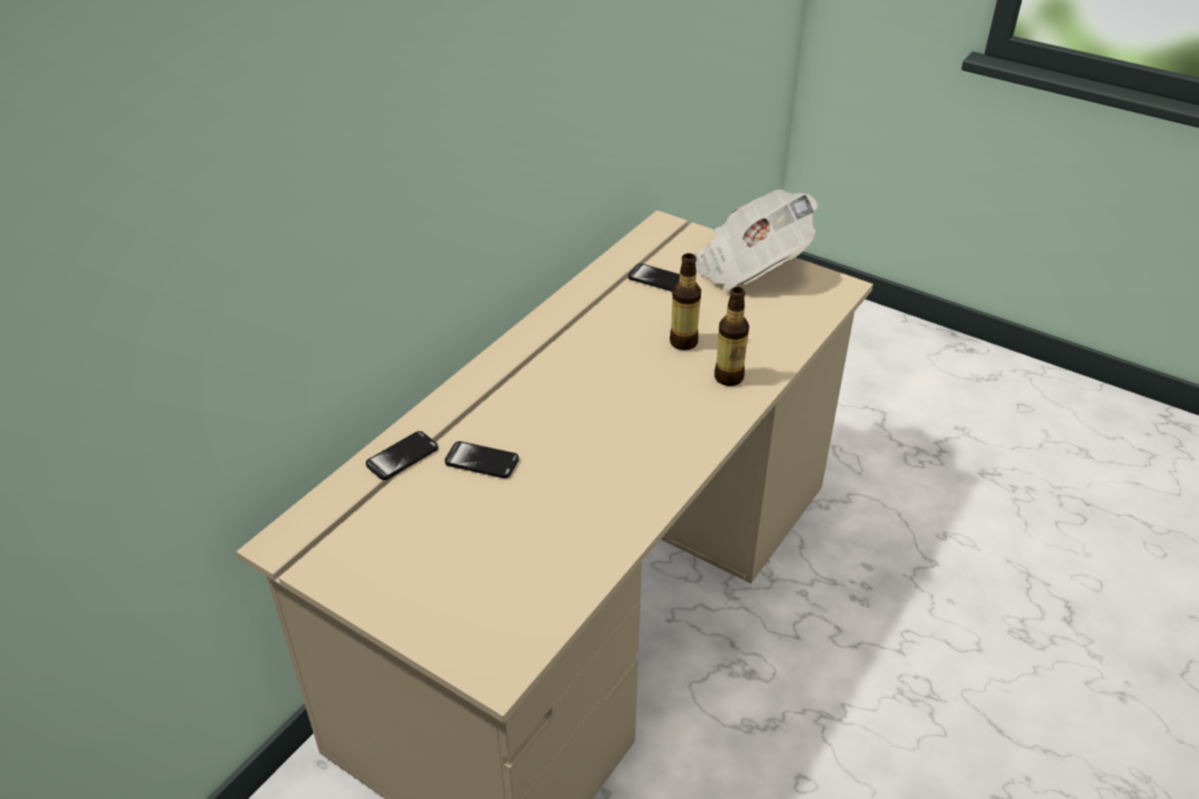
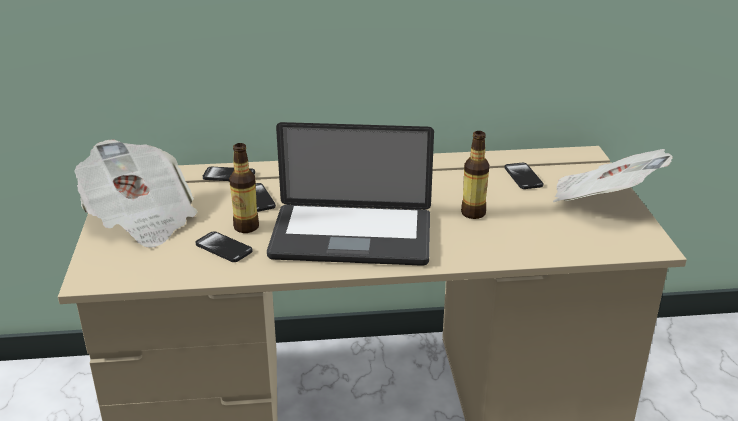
camera: 50 degrees right, 10 degrees down
bottle [714,287,749,386] -> bottle moved to [229,143,259,233]
none -> newspaper [74,139,197,248]
none -> phone [196,231,252,262]
none -> laptop [267,122,434,266]

